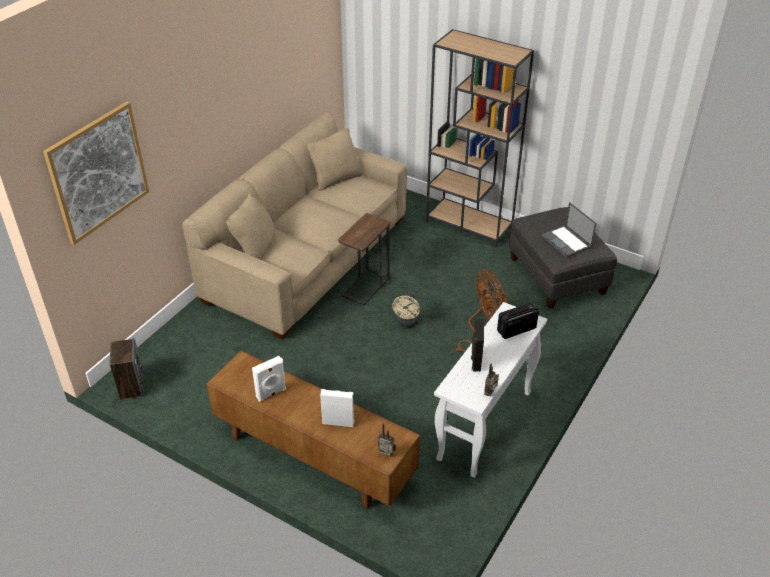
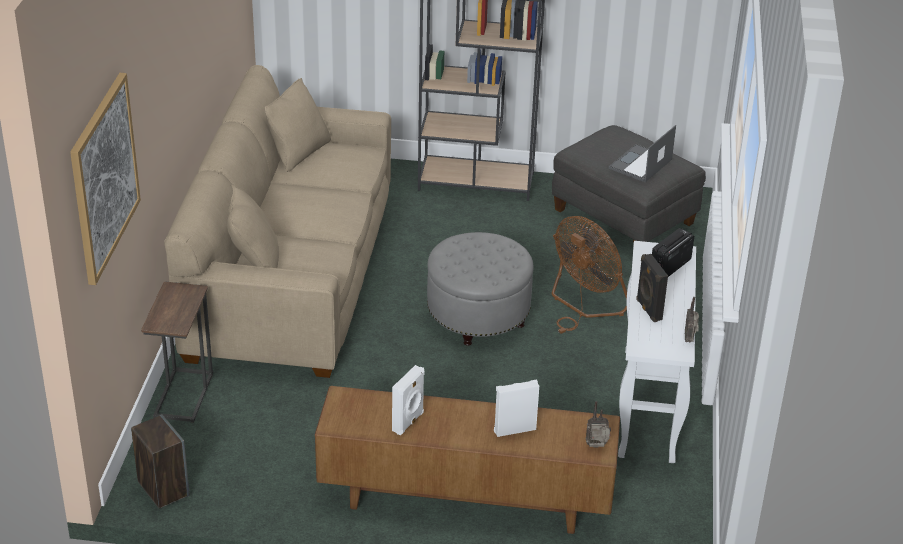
camera: 25 degrees left, 5 degrees down
brown side table [338,213,391,306] -> brown side table moved to [141,282,213,422]
beige fan [392,292,420,327] -> grey ottoman [427,232,533,346]
laptop [541,202,597,258] -> laptop turned 90 degrees clockwise [609,125,676,182]

